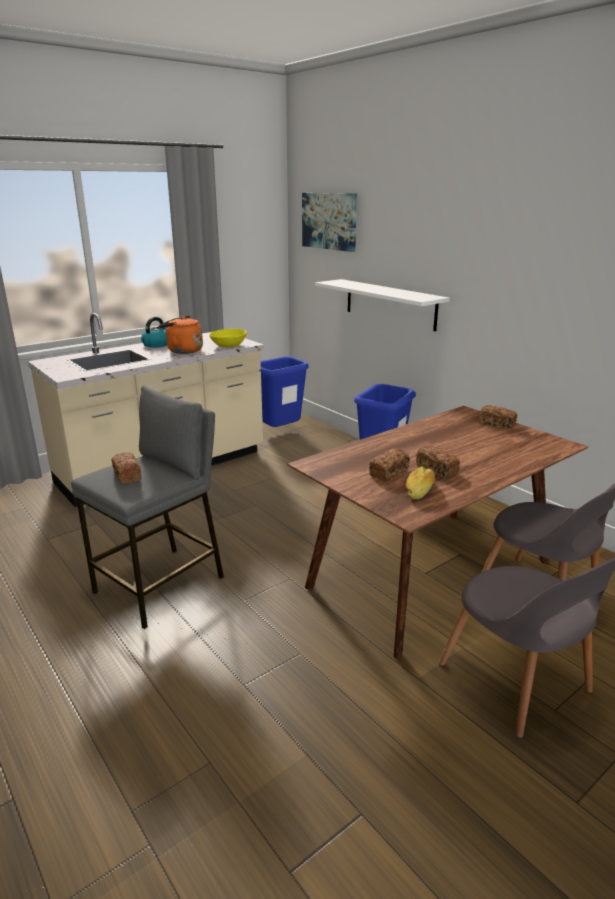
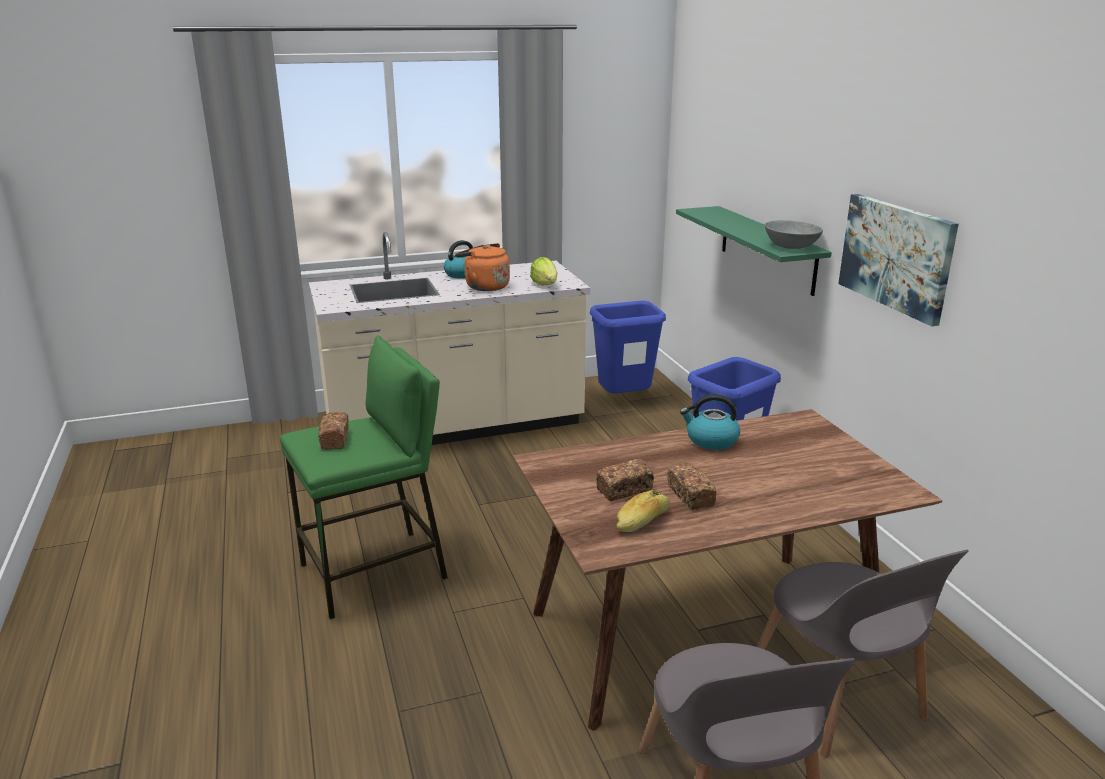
camera: 20 degrees right, 0 degrees up
grey stool [71,385,224,629] -> green stool [280,335,448,620]
yellow bowl [209,329,247,347] -> lettuce [530,257,557,285]
picture [302,193,357,252] -> picture moved to [838,194,959,327]
white shelf [315,279,450,331] -> green shelf [676,206,832,296]
bread [479,405,517,429] -> none
none -> kettle [680,394,740,450]
none -> grey bowl [765,220,823,249]

